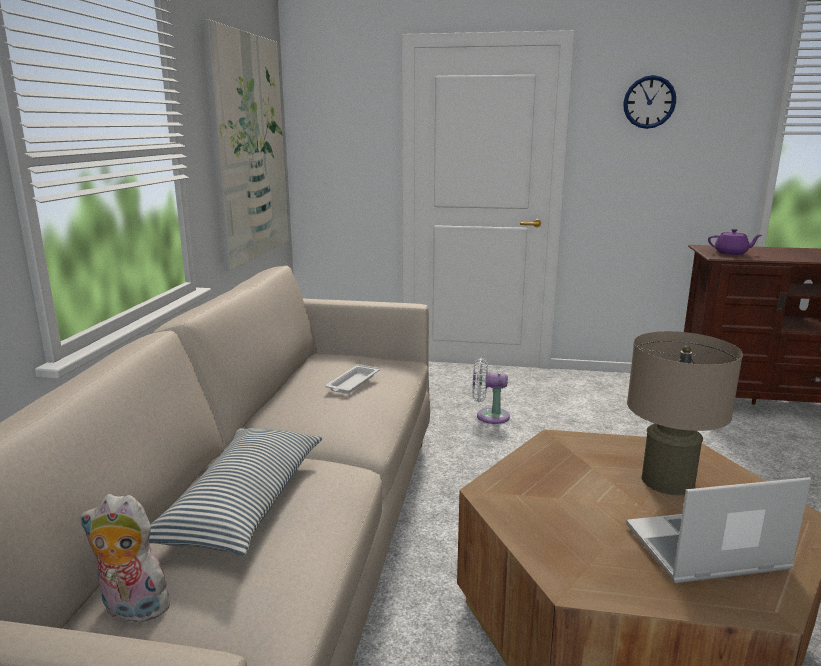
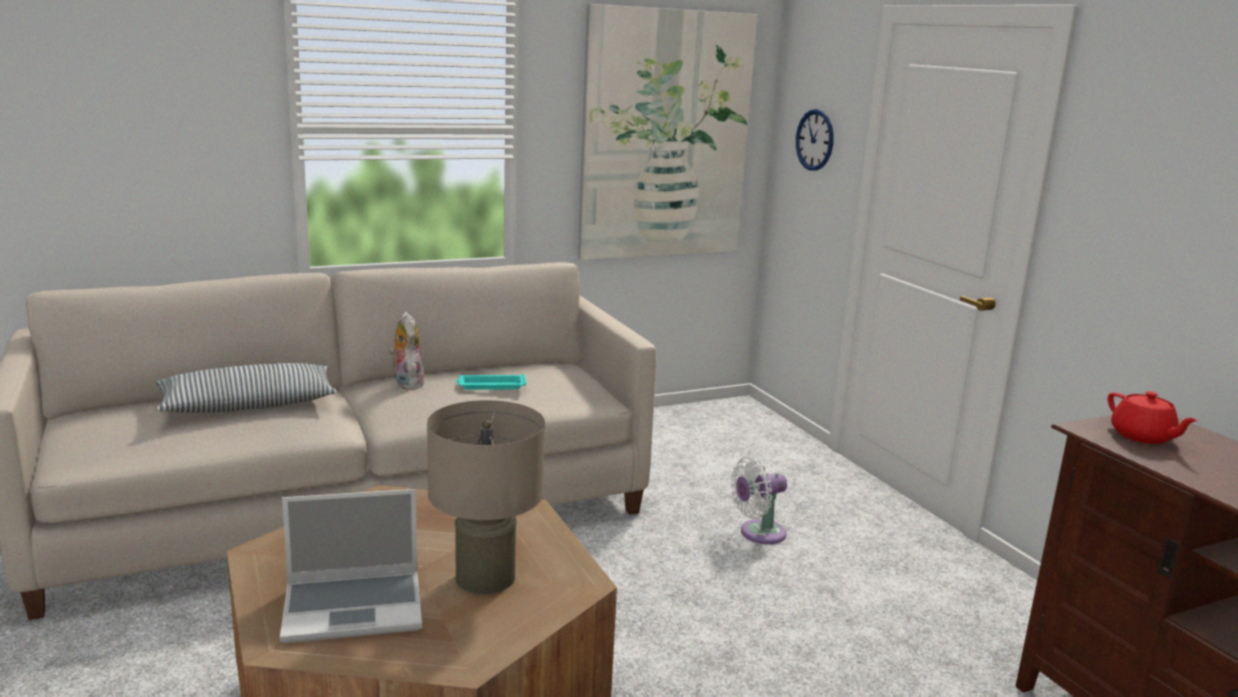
camera: 55 degrees right, 0 degrees up
plush toy [80,494,177,627] -> plush toy moved to [389,312,424,389]
white tray [326,364,380,394] -> turquoise tray [456,374,526,390]
white fan [472,358,510,424] -> white fan turned 90 degrees counterclockwise [731,457,787,544]
wall clock [623,75,676,129] -> wall clock moved to [796,109,834,171]
laptop [626,477,811,583] -> laptop turned 120 degrees clockwise [280,489,422,643]
purple teapot [708,229,762,255] -> red teapot [1108,391,1198,444]

